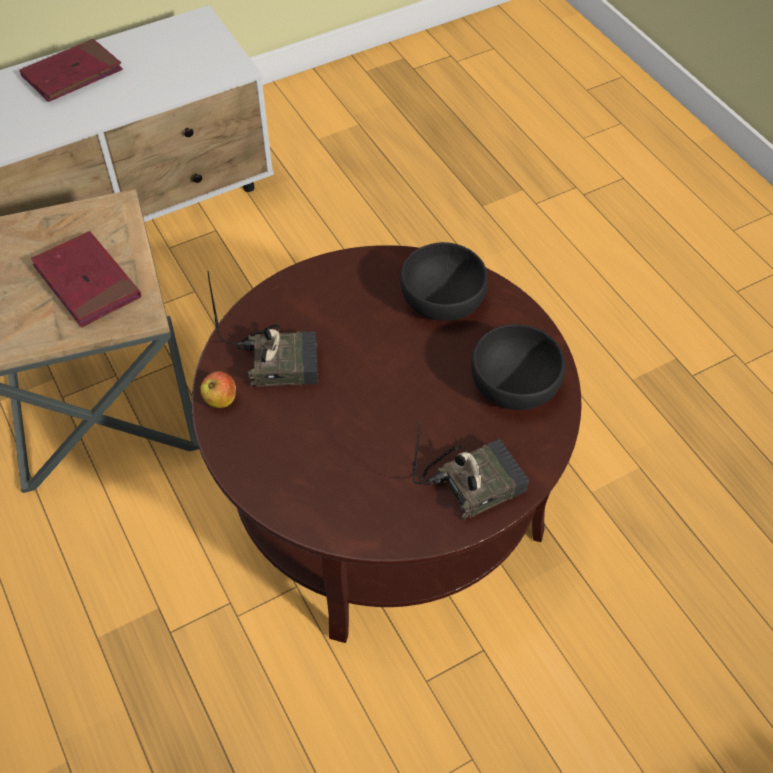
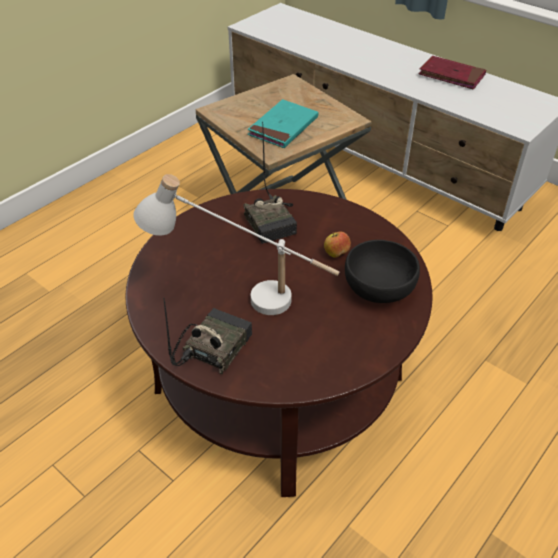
camera: 70 degrees right, 10 degrees down
red book [31,231,141,327] -> turquoise book [248,99,318,148]
apple [200,371,236,408] -> apple moved to [324,232,351,257]
radio [412,420,529,520] -> radio turned 105 degrees counterclockwise [163,298,252,375]
black bowl [471,324,566,410] -> none
none -> white table lamp [133,174,339,315]

